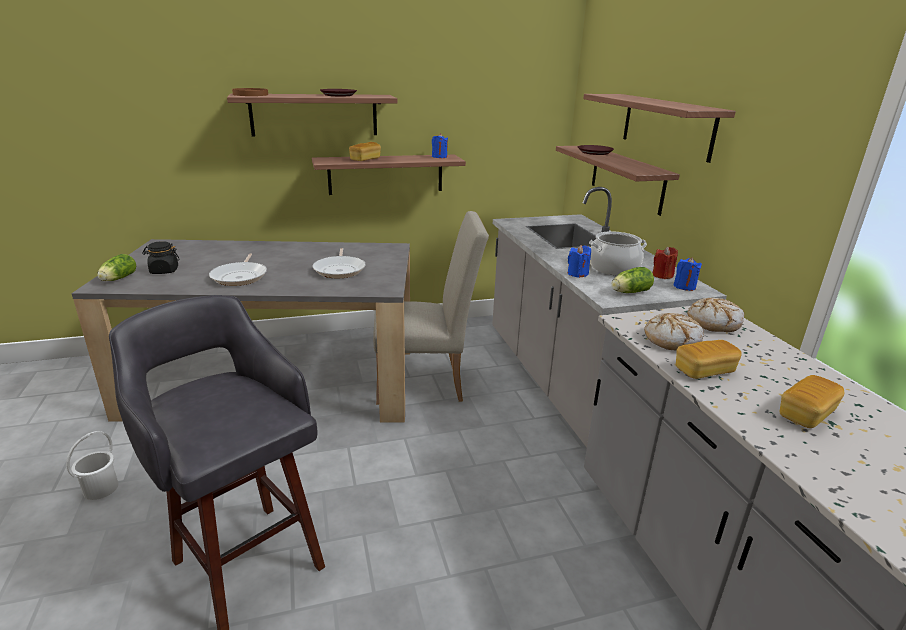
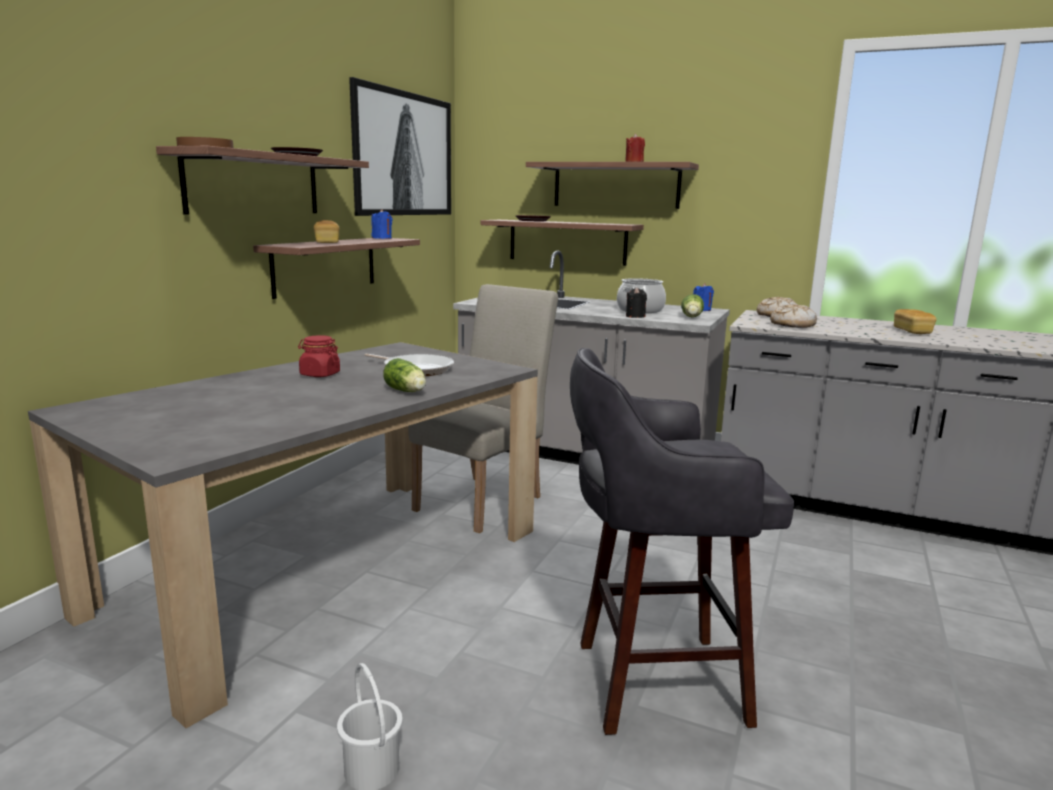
camera: 50 degrees left, 10 degrees down
lettuce [97,254,136,281] -> lettuce moved to [383,358,426,392]
black jar [142,241,179,274] -> none
frying pan [209,253,267,286] -> none
blue candle [568,245,591,278] -> black candle [626,287,647,318]
red candle [653,247,678,279] -> red candle moved to [625,134,645,162]
bread [676,340,742,379] -> none
none -> red jar [298,335,340,377]
none -> picture [349,77,451,216]

